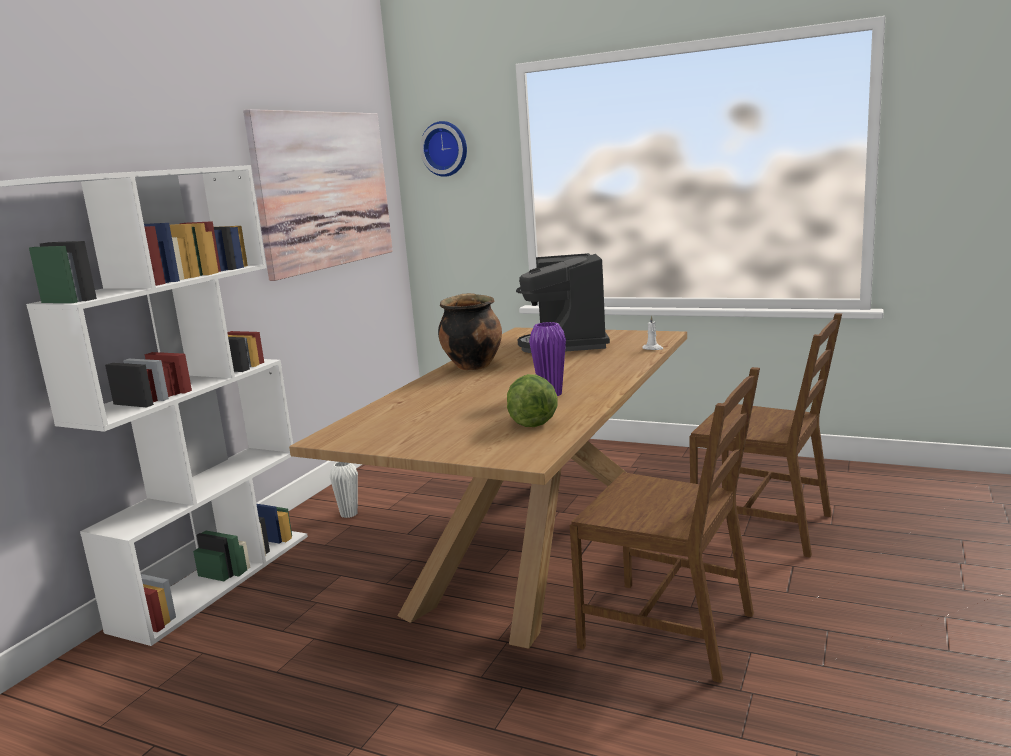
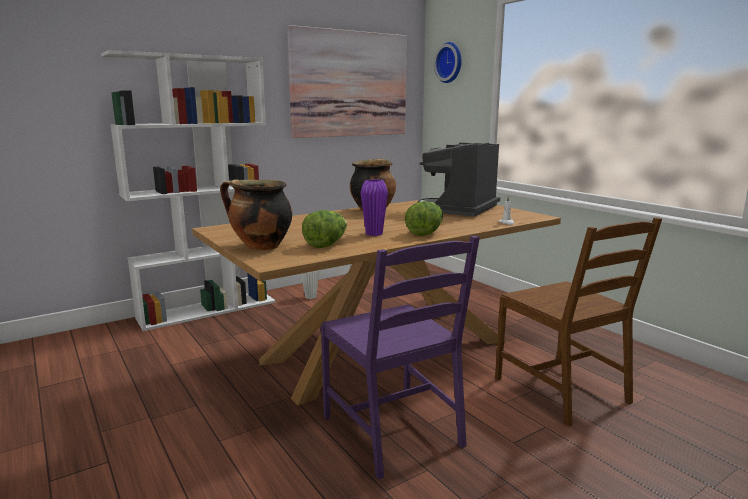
camera: 30 degrees right, 0 degrees up
brown chair [570,367,760,683] -> purple chair [321,236,480,479]
none -> cooking pot [220,179,292,250]
none -> lettuce [405,201,443,236]

